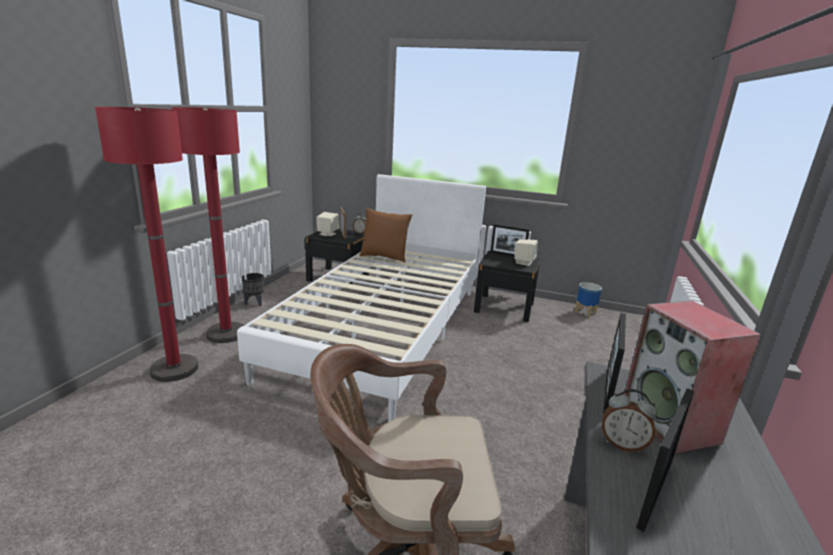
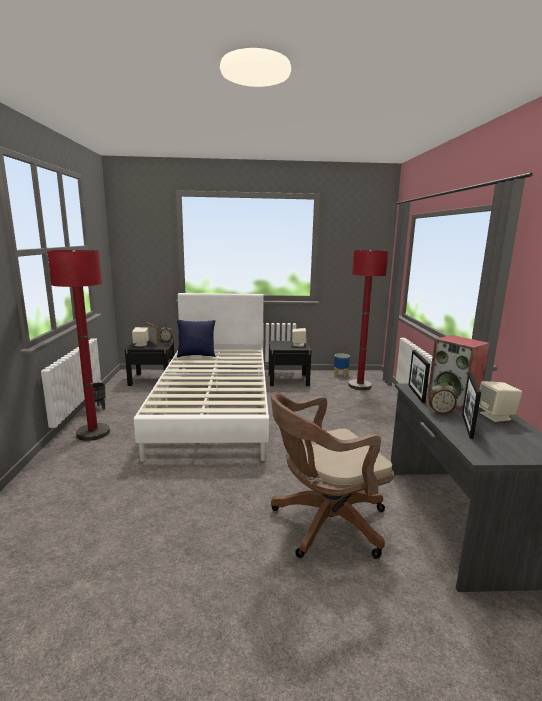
camera: 20 degrees left, 5 degrees down
red floor lamp [95,107,198,382] -> red floor lamp moved to [348,250,388,390]
brown pillow [359,208,412,263] -> blue pillow [177,319,216,358]
picture frame [491,224,529,256] -> none
none -> beige speaker [479,381,522,422]

